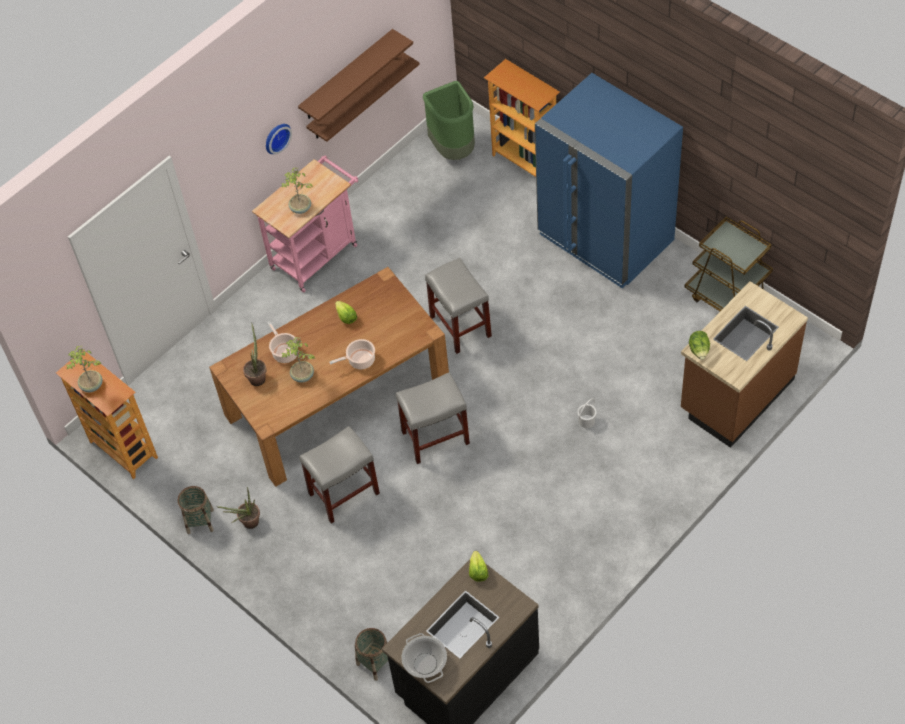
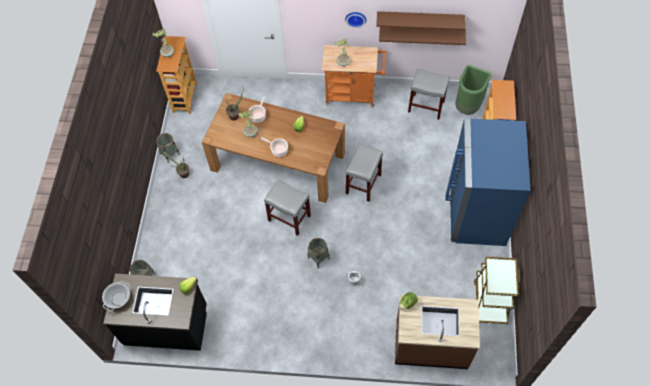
camera: 50 degrees right, 5 degrees up
pink cart [252,156,358,292] -> orange cart [322,45,386,108]
grey stool [299,426,380,524] -> grey stool moved to [408,69,450,120]
none -> basket [307,238,330,268]

